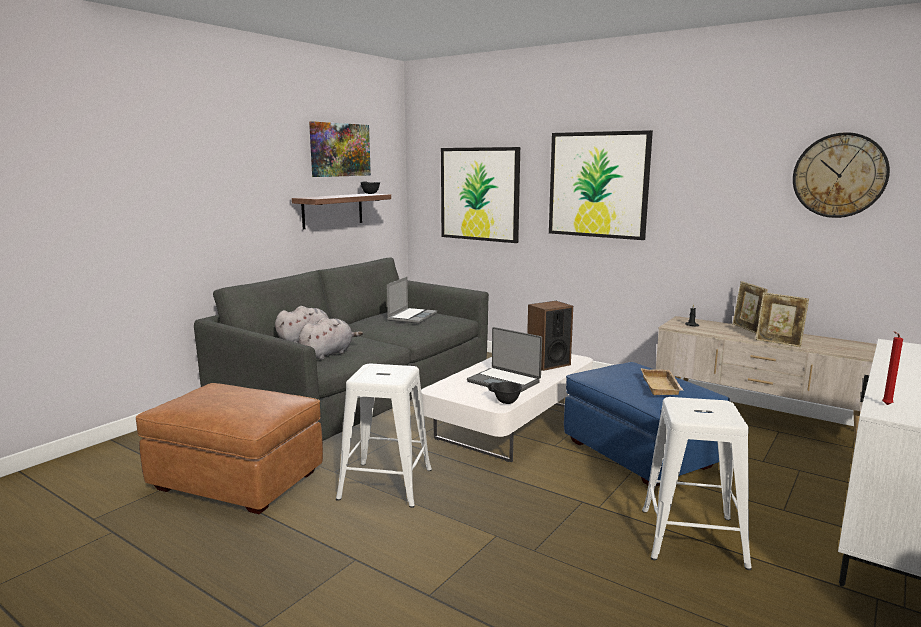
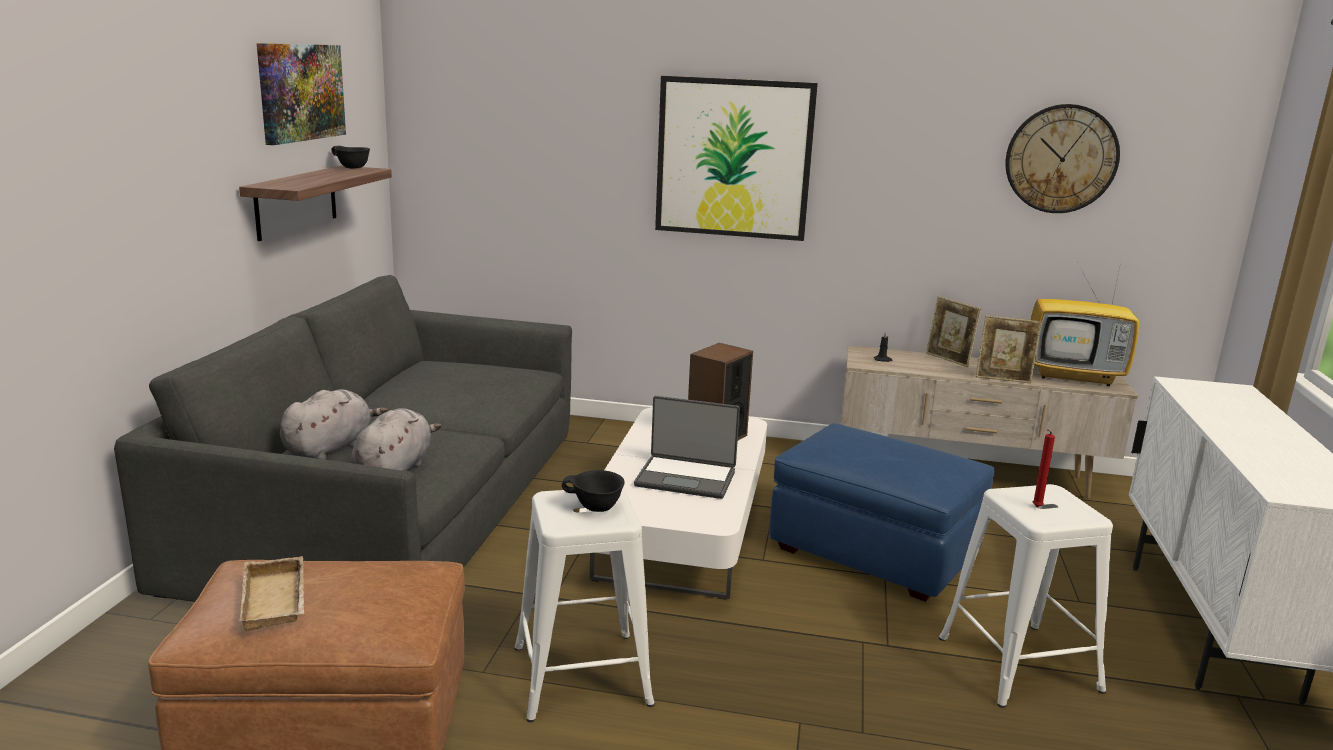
camera: 25 degrees left, 5 degrees up
laptop [387,277,437,324] -> none
picture [441,147,520,243] -> none
black bowl [488,382,522,404] -> black bowl moved to [562,470,625,512]
beige tray [641,368,684,395] -> beige tray moved to [239,556,304,631]
red candle [882,331,903,405] -> red candle moved to [1033,429,1055,507]
none -> television [1031,258,1139,386]

